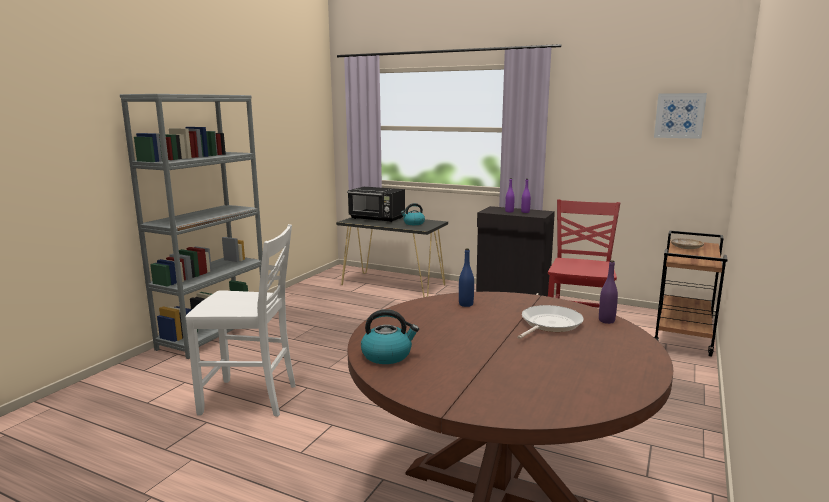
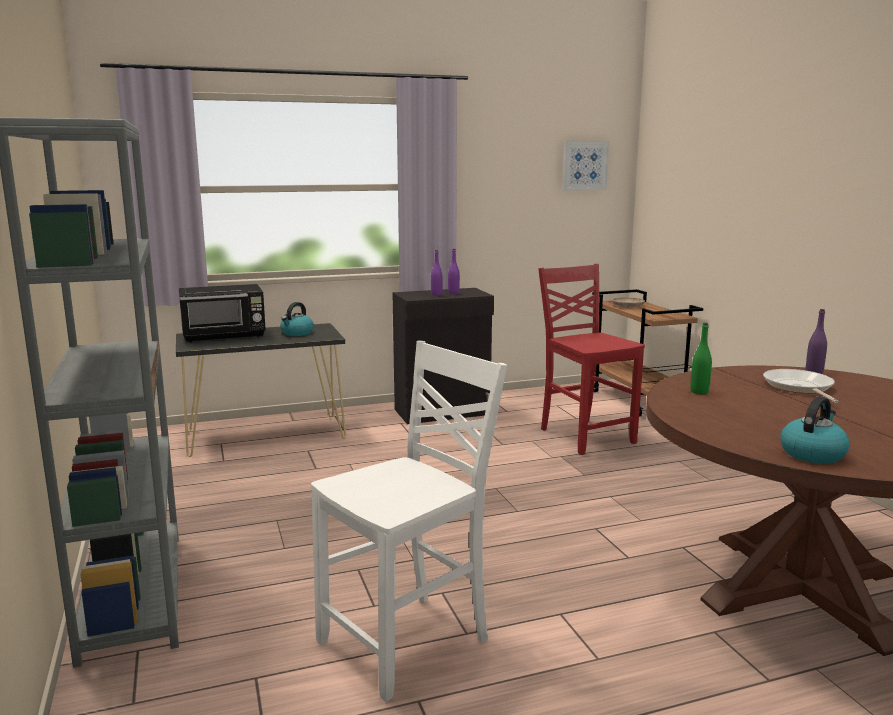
camera: 45 degrees left, 0 degrees up
blue bottle [459,248,474,307] -> green bottle [690,323,712,394]

